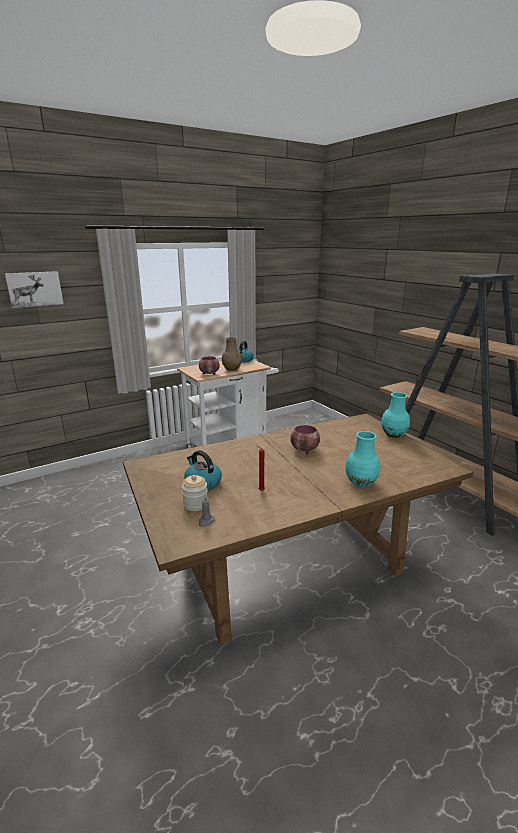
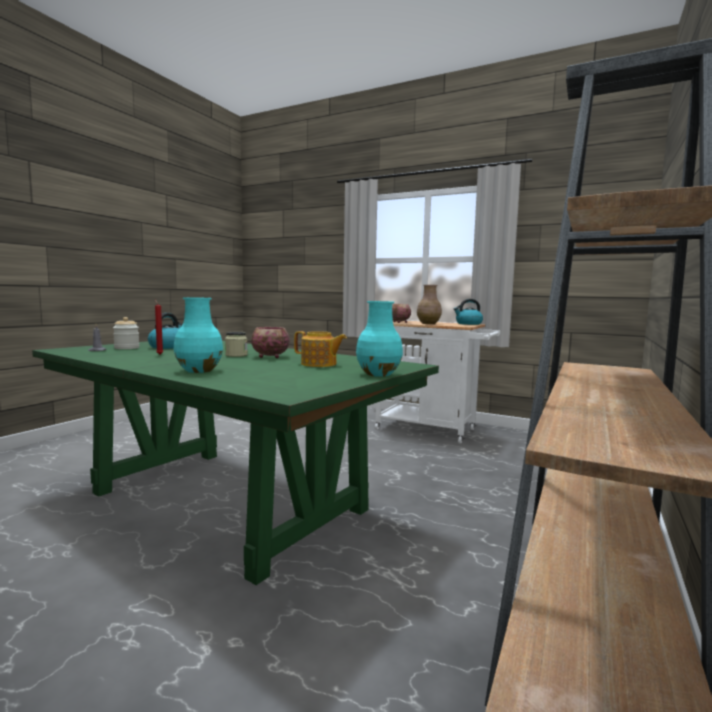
camera: 60 degrees right, 15 degrees down
picture [5,271,63,308] -> none
brown dining table [123,413,473,644] -> green dining table [32,341,439,585]
none -> jar [225,332,248,357]
none -> teapot [294,331,347,367]

